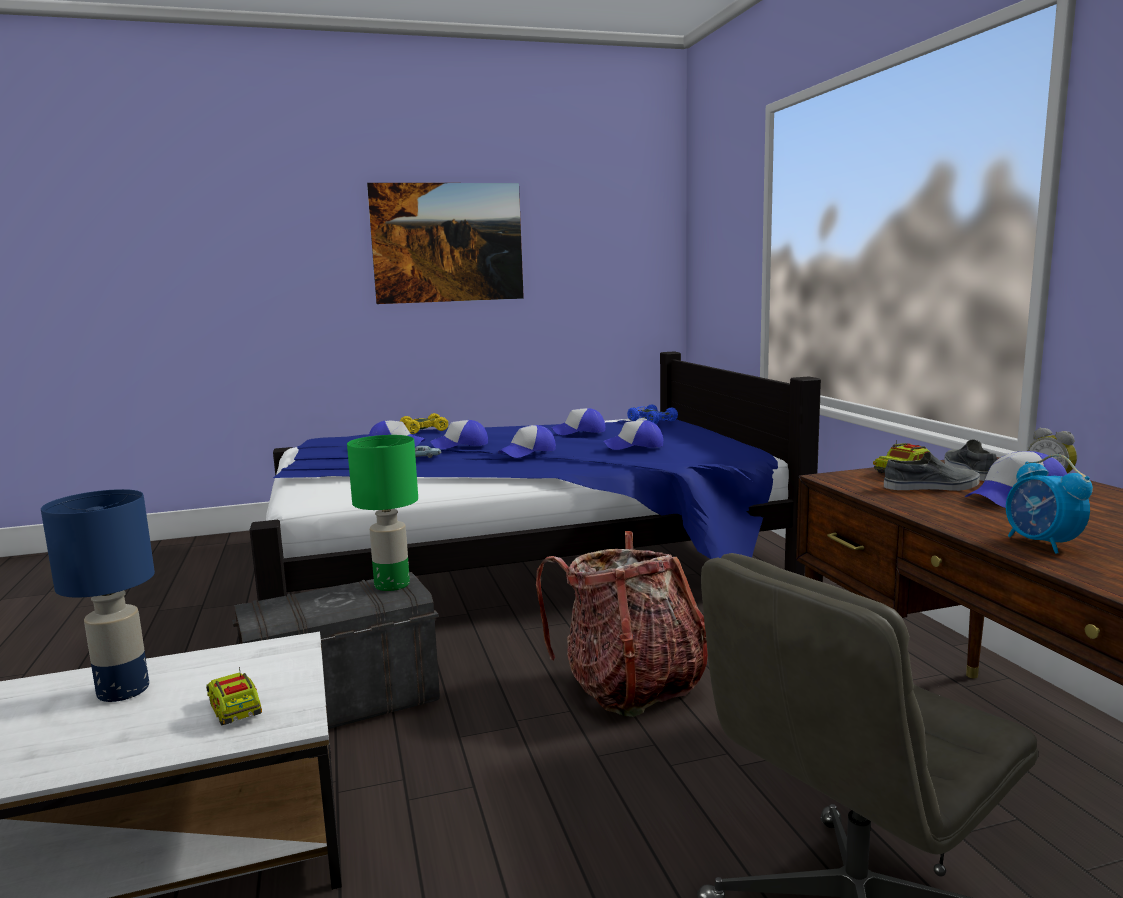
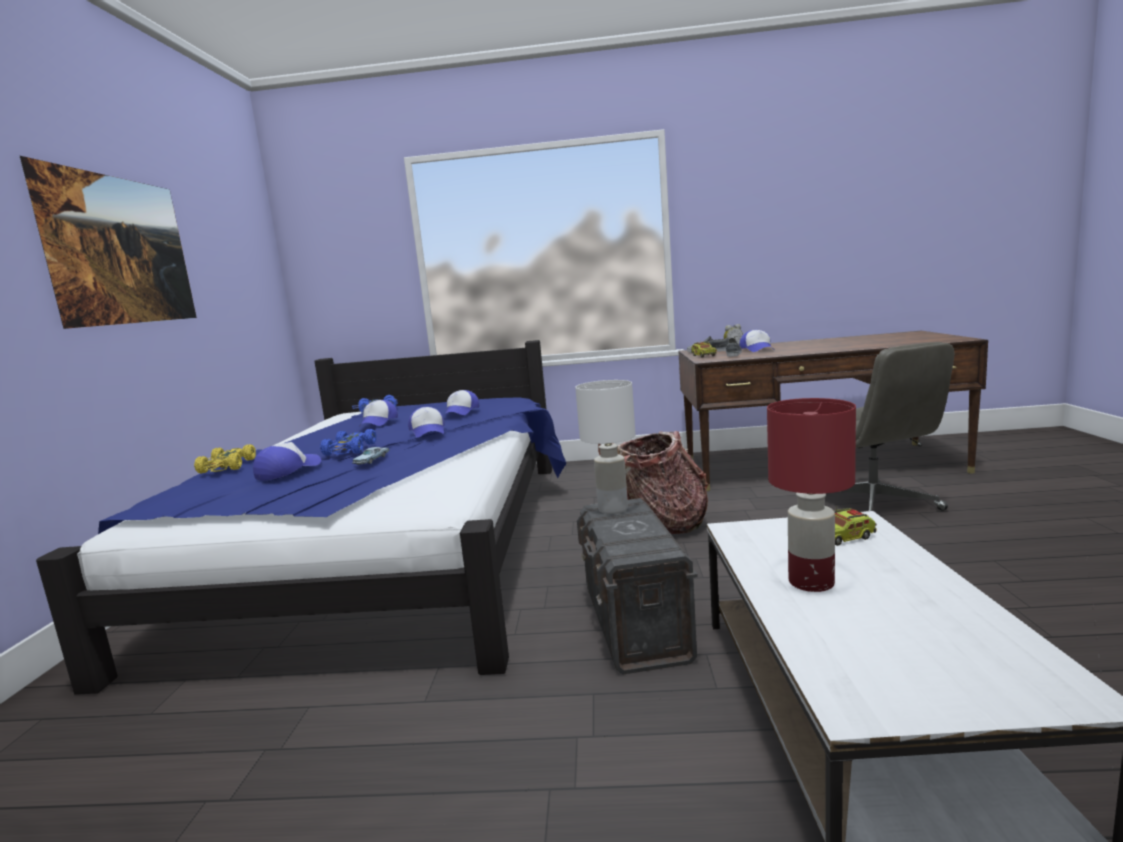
camera: 70 degrees left, 0 degrees up
blue table lamp [41,489,155,702] -> red table lamp [767,398,856,592]
green table lamp [347,435,418,591] -> white table lamp [575,380,636,514]
cap [430,420,488,449] -> blue toy car [320,429,376,455]
alarm clock [1006,454,1093,554] -> none

